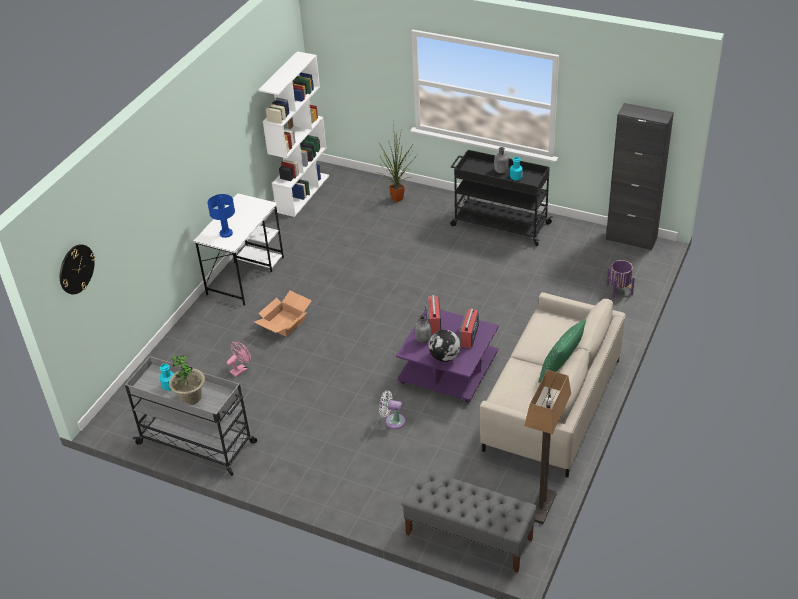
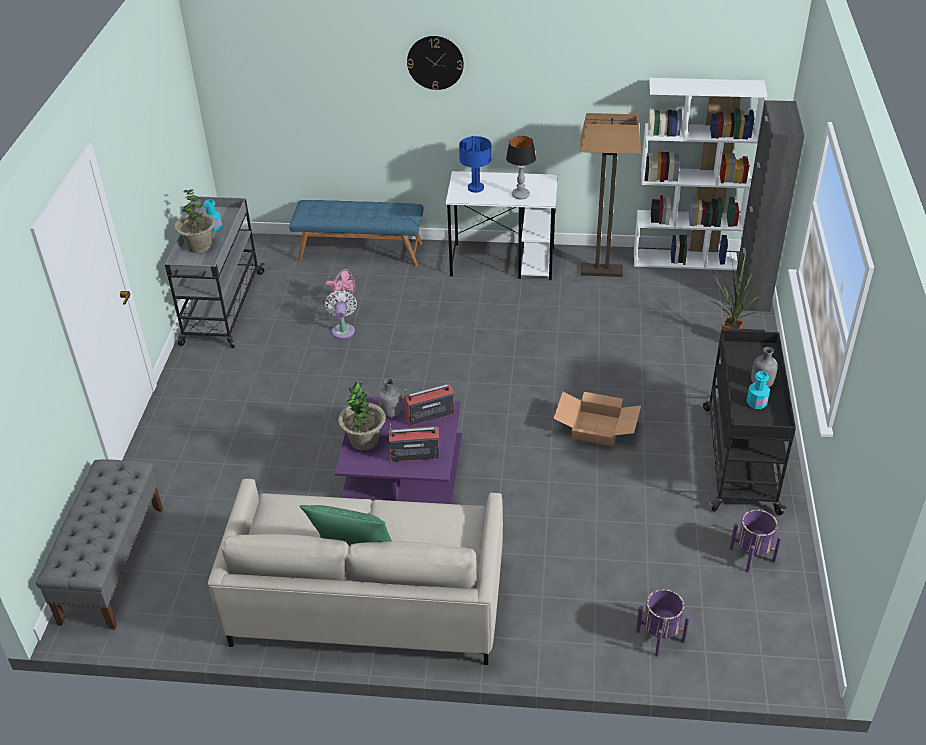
camera: 70 degrees right, 0 degrees up
wall clock [60,244,95,294] -> wall clock moved to [407,36,464,90]
cardboard box [254,291,312,337] -> cardboard box moved to [554,392,641,446]
white fan [379,391,406,429] -> white fan moved to [325,290,357,339]
globe [429,330,461,362] -> potted plant [338,382,386,450]
floor lamp [524,370,571,524] -> floor lamp moved to [580,113,641,277]
black cabinet [606,103,674,250] -> black cabinet moved to [736,100,805,312]
none -> blue bench [289,200,424,266]
none -> table lamp [506,136,536,199]
none -> purple planter [729,510,782,572]

